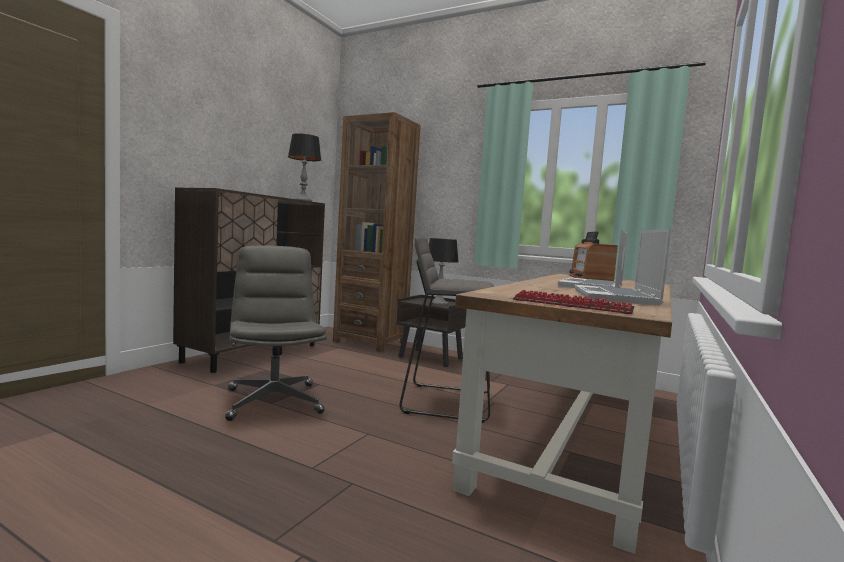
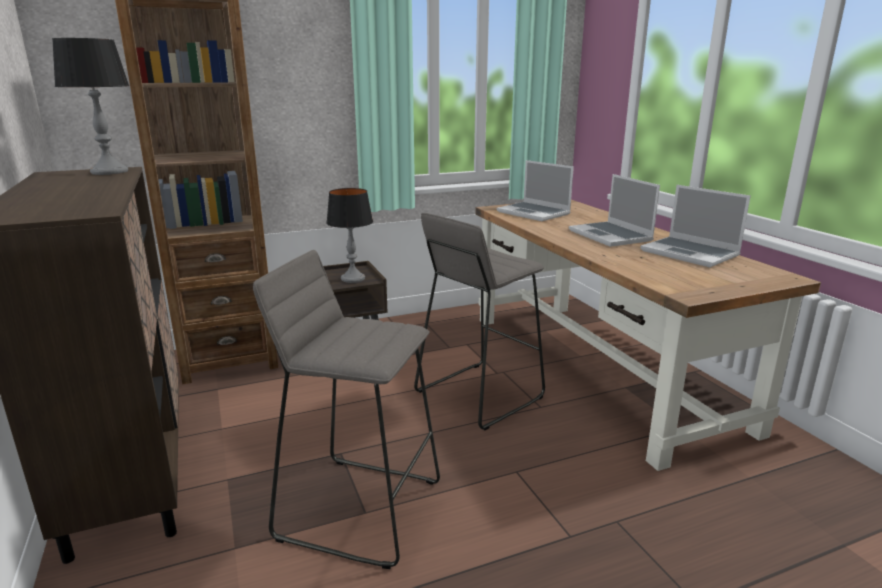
camera: 50 degrees left, 15 degrees up
grey office chair [225,245,327,421] -> grey stool [253,250,440,569]
keyboard [513,290,634,314] -> none
radio [569,231,618,281] -> laptop [497,160,574,221]

